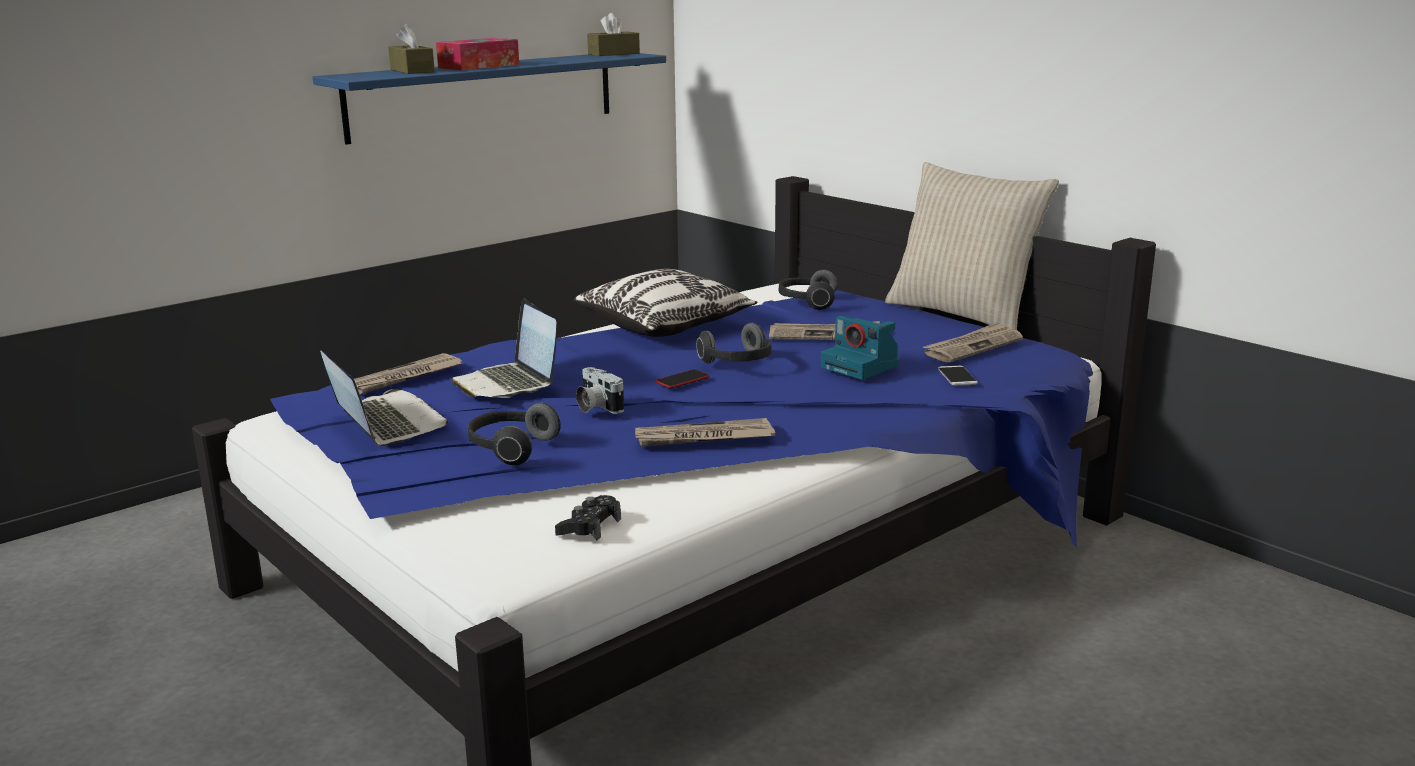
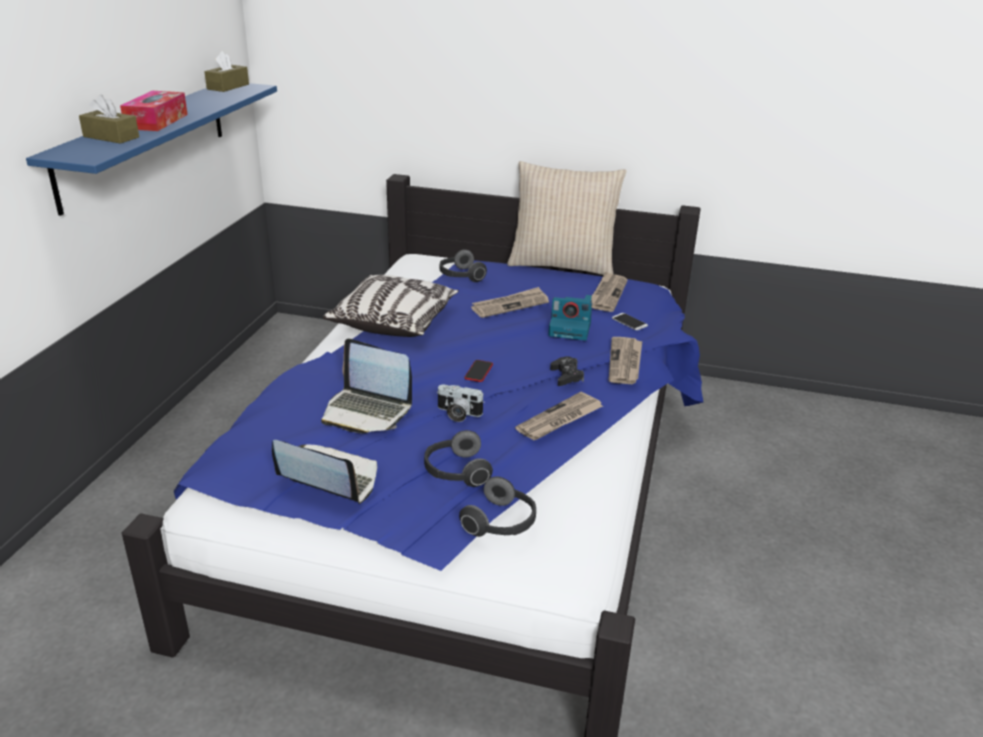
camera: 35 degrees left, 10 degrees up
newspaper [354,353,462,395] -> newspaper moved to [609,337,642,384]
black game controller [555,495,621,541] -> black game controller moved to [550,356,584,386]
headphones [696,323,772,364] -> headphones moved to [459,476,536,537]

